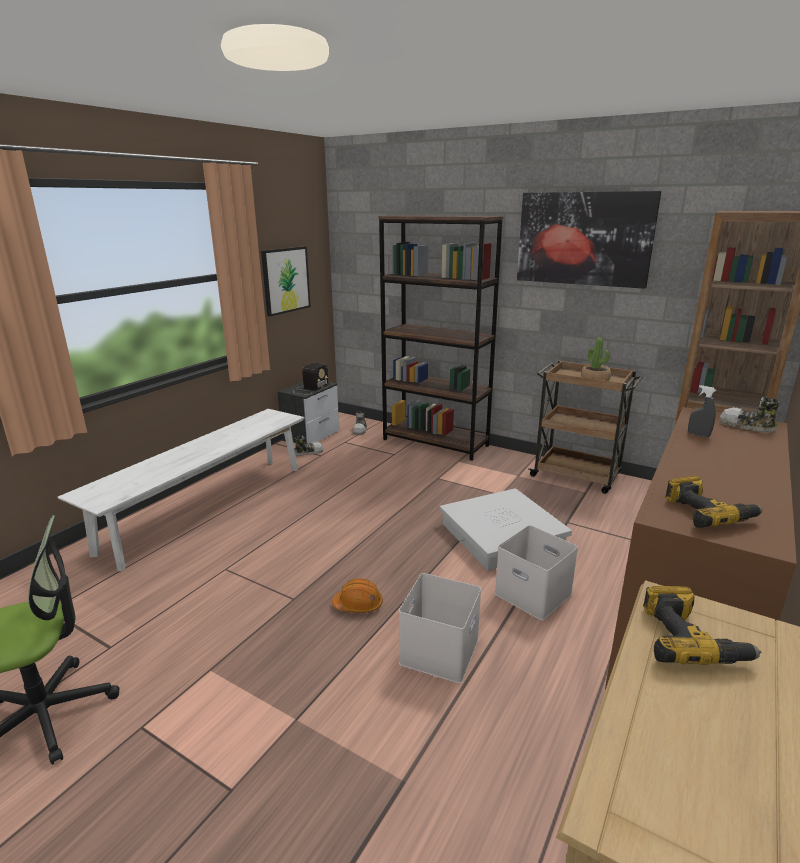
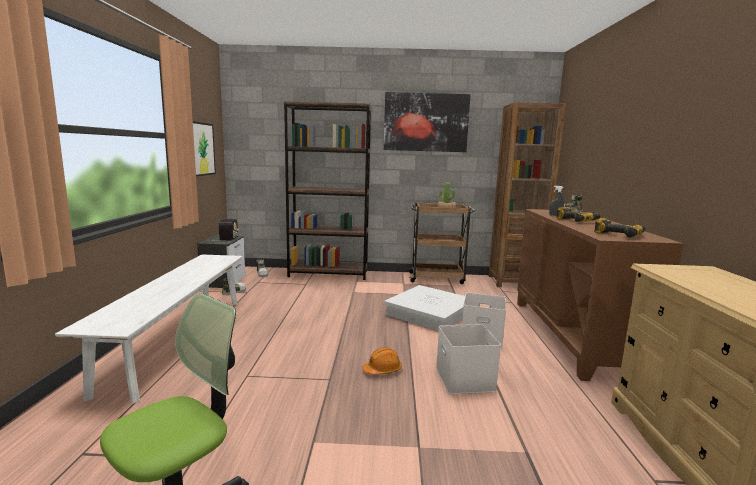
camera: 30 degrees left, 10 degrees down
power drill [643,586,762,665] -> power drill moved to [556,207,601,222]

